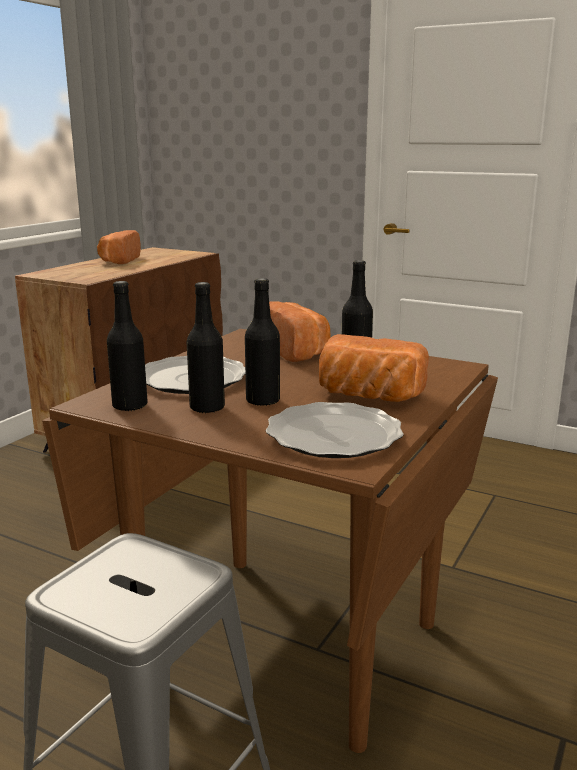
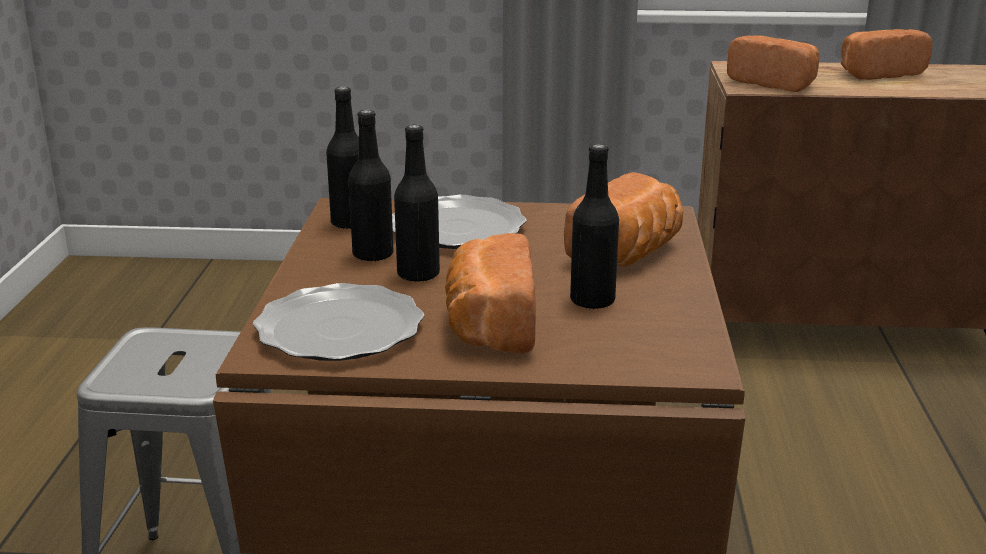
camera: 65 degrees right, 5 degrees up
none -> bread [727,35,820,92]

